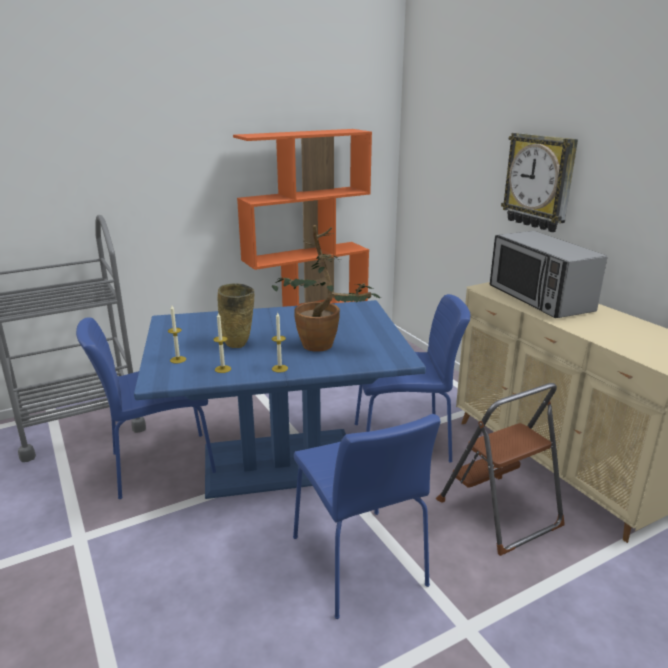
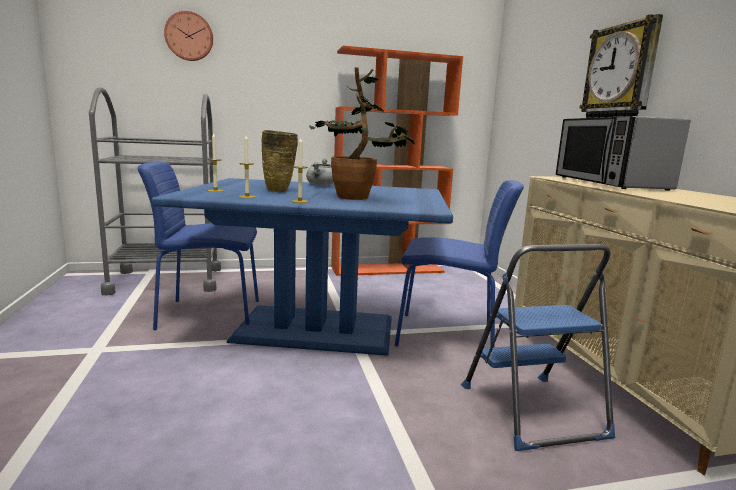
camera: 15 degrees right, 10 degrees down
blue chair [293,414,441,619] -> none
brown step ladder [436,383,565,556] -> blue step ladder [461,244,615,451]
none -> wall clock [164,11,213,61]
none -> grey cooking pot [306,159,334,186]

